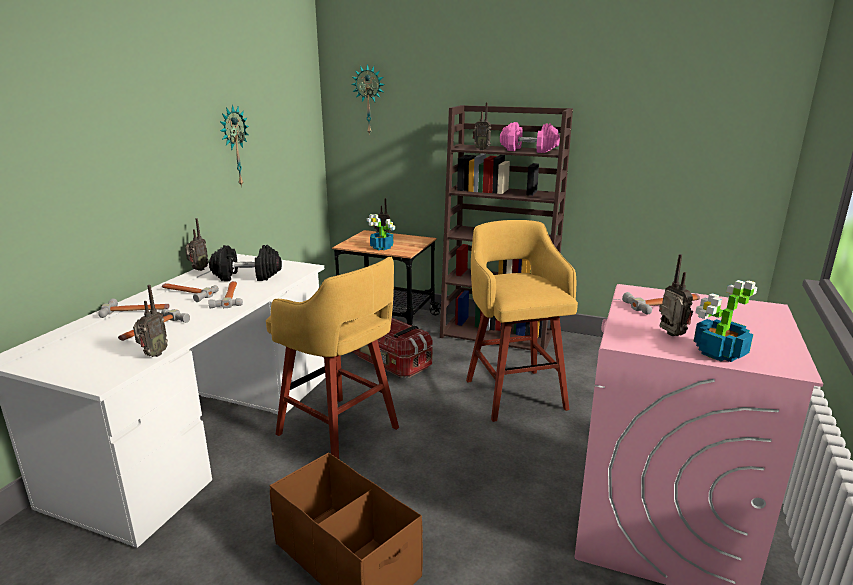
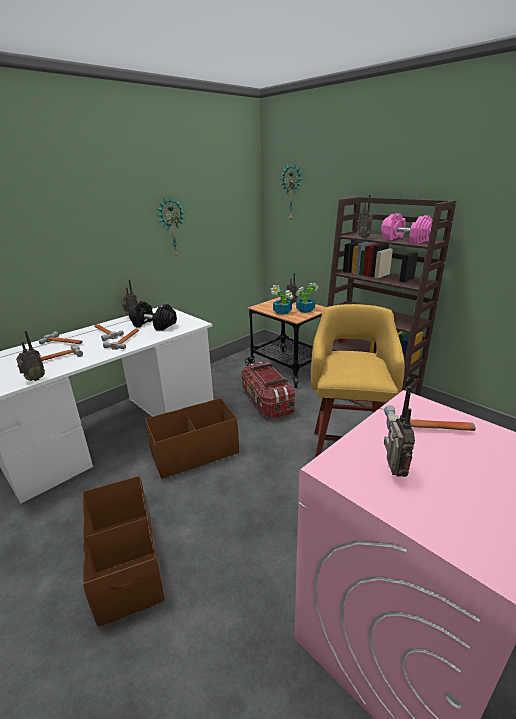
camera: 25 degrees right, 5 degrees up
yellow stool [266,257,399,459] -> brown storage box [145,398,239,479]
potted plant [693,280,758,362] -> potted plant moved to [296,283,318,313]

